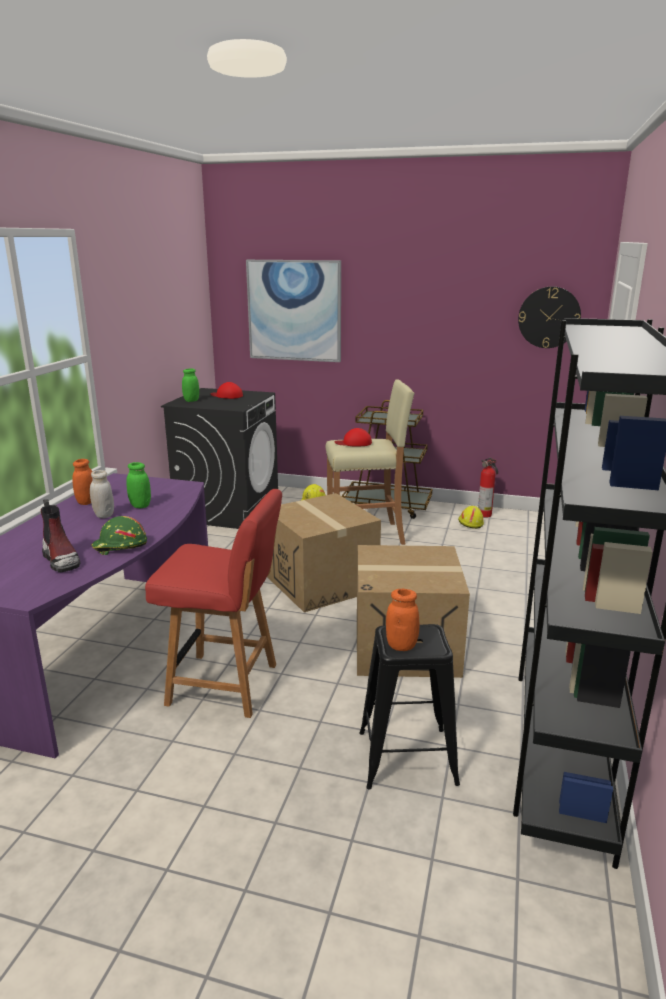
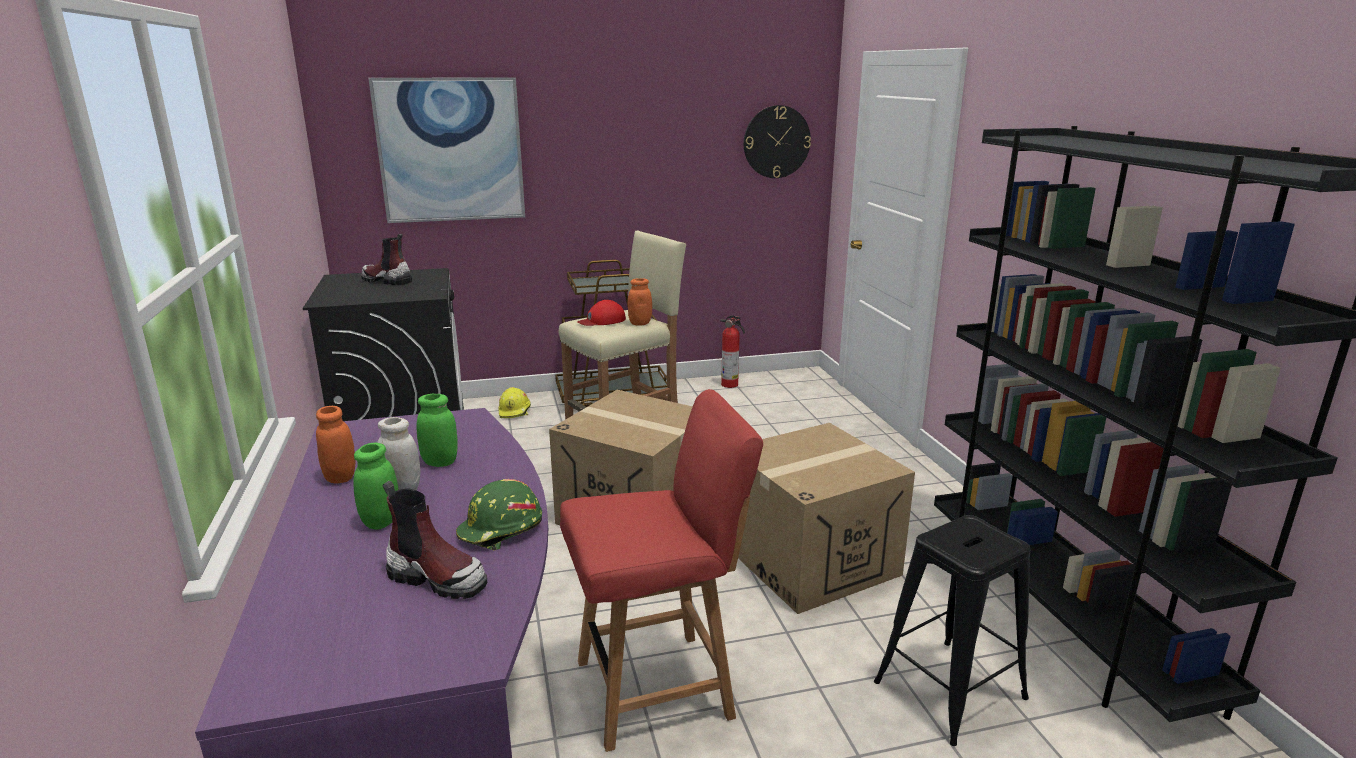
camera: 30 degrees left, 0 degrees up
green jar [182,368,199,402] -> green jar moved to [353,443,398,530]
red cap [211,382,243,399] -> boot [361,234,412,285]
orange jar [386,589,419,651] -> orange jar moved to [628,278,652,326]
yellow hard hat [458,506,484,529] -> none

